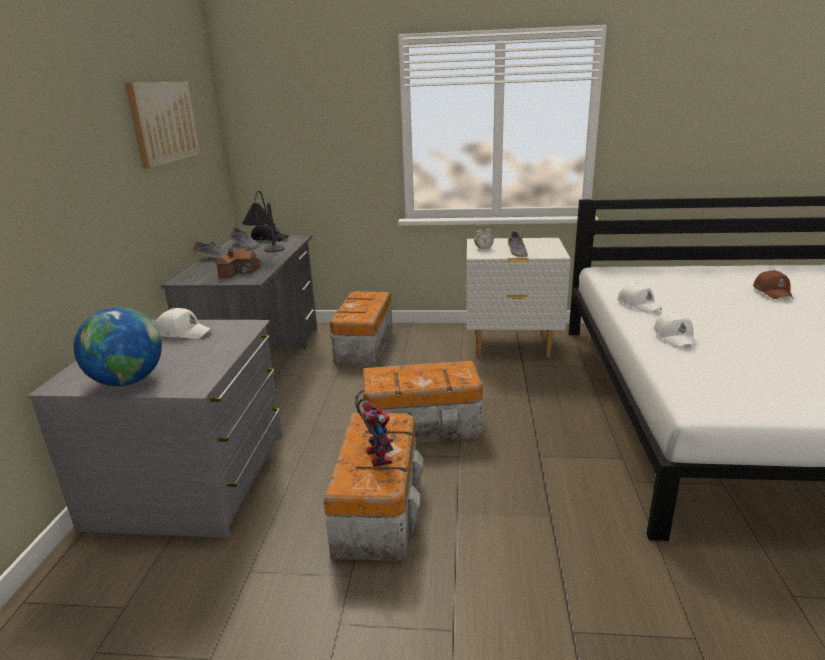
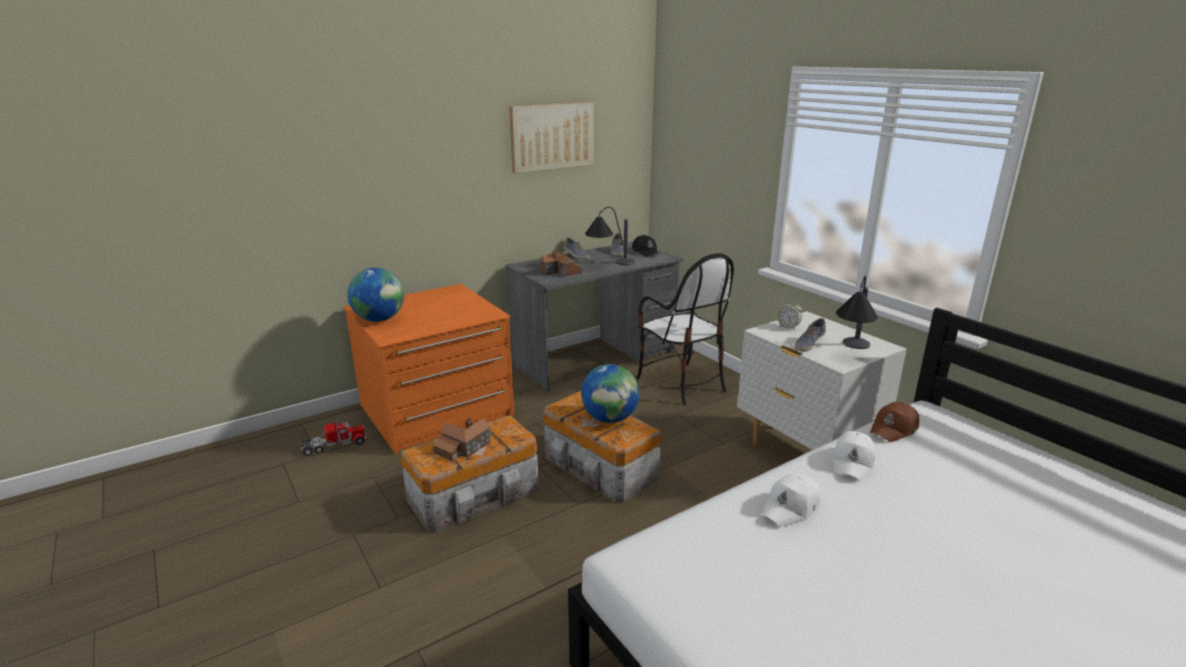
camera: 50 degrees right, 0 degrees up
grey dresser [28,320,282,538] -> orange dresser [343,284,514,454]
white cap [155,308,212,339] -> none
storage box [330,291,393,366] -> chair [636,253,734,405]
toy robot [355,389,396,467] -> toy house [433,418,491,461]
brown cap [753,270,793,299] -> brown cap moved to [870,402,919,442]
none -> toy truck [301,418,367,456]
none -> globe [581,364,639,423]
none -> table lamp [836,276,878,349]

